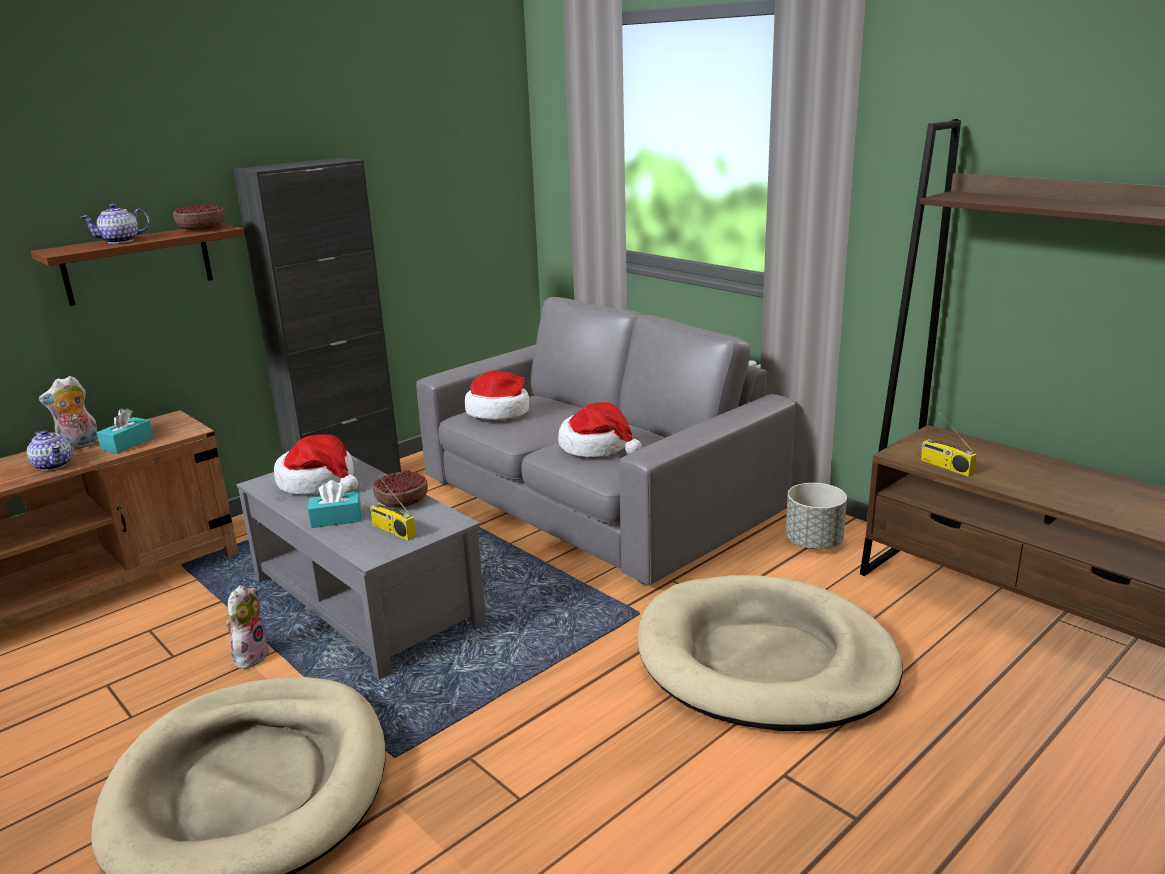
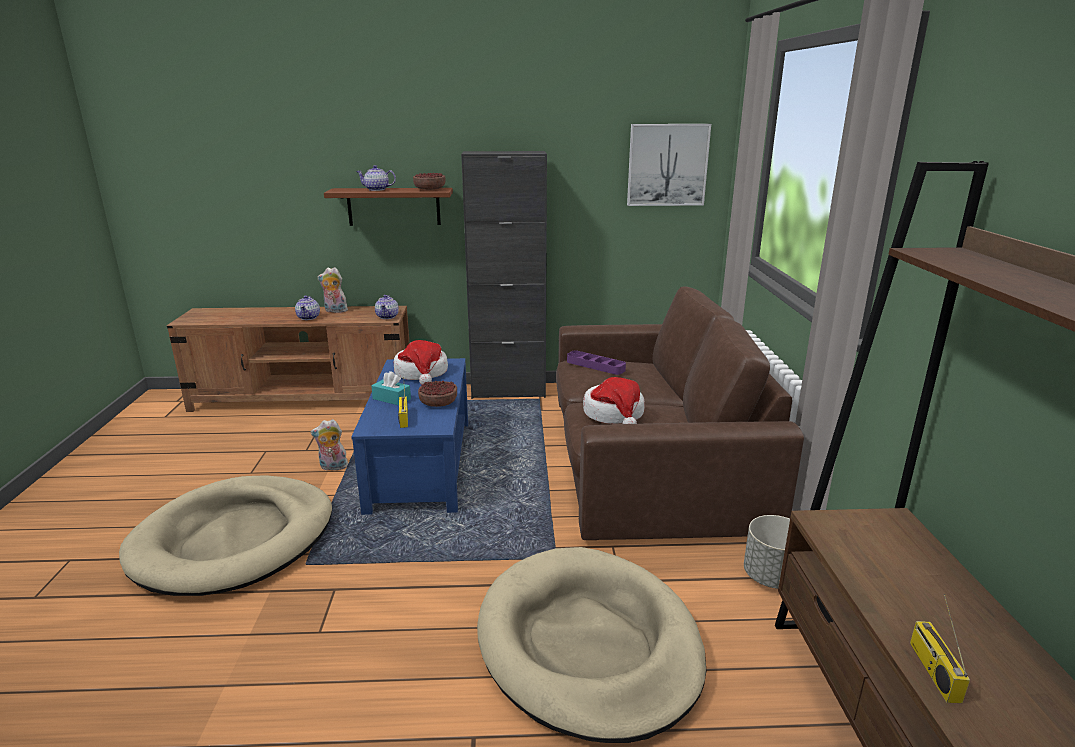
camera: 40 degrees right, 0 degrees up
turquoise tissue box [97,408,153,453] -> none
plush toy [226,585,270,669] -> plush toy turned 150 degrees counterclockwise [310,419,348,472]
grey coffee table [237,456,486,680] -> blue coffee table [351,358,468,515]
grey sofa [416,297,795,585] -> brown sofa [556,287,804,540]
hat [465,371,529,420] -> purple tray [567,350,626,375]
radio [920,412,977,476] -> radio moved to [910,594,970,703]
none -> teapot [375,295,399,319]
none -> picture [627,124,711,206]

